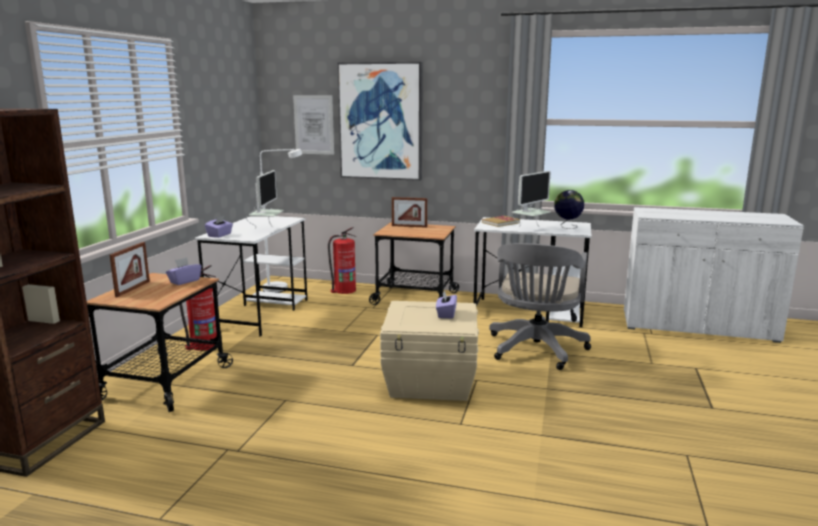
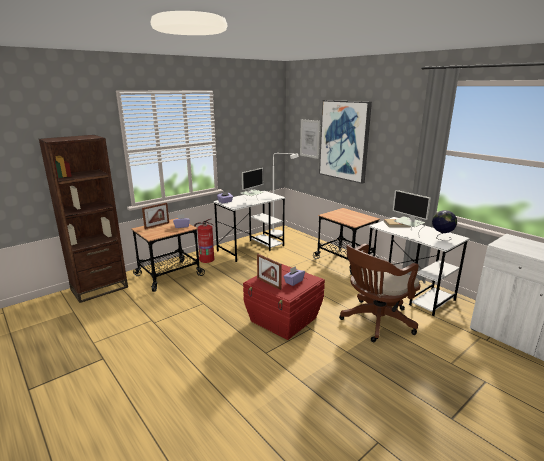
camera: 35 degrees right, 5 degrees up
fire extinguisher [328,227,356,294] -> none
beige storage box [380,301,479,401] -> red storage box [243,264,325,340]
picture frame [392,197,427,228] -> picture frame moved to [257,254,282,290]
grey office chair [489,243,591,370] -> brown office chair [339,244,420,342]
monitor [512,171,551,226] -> monitor turned 60 degrees clockwise [393,190,431,238]

